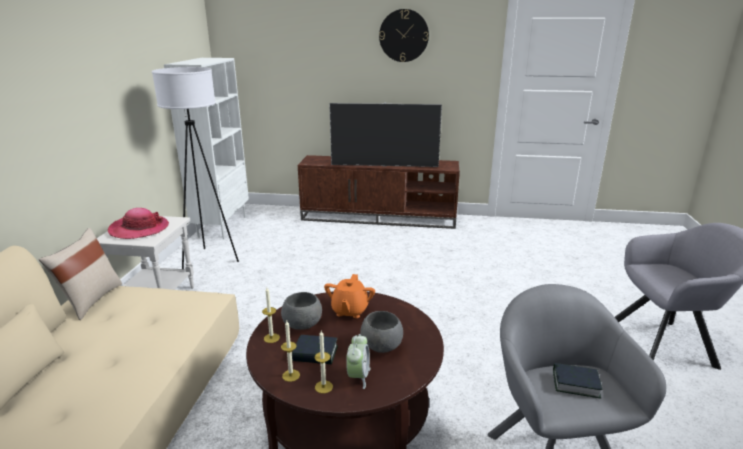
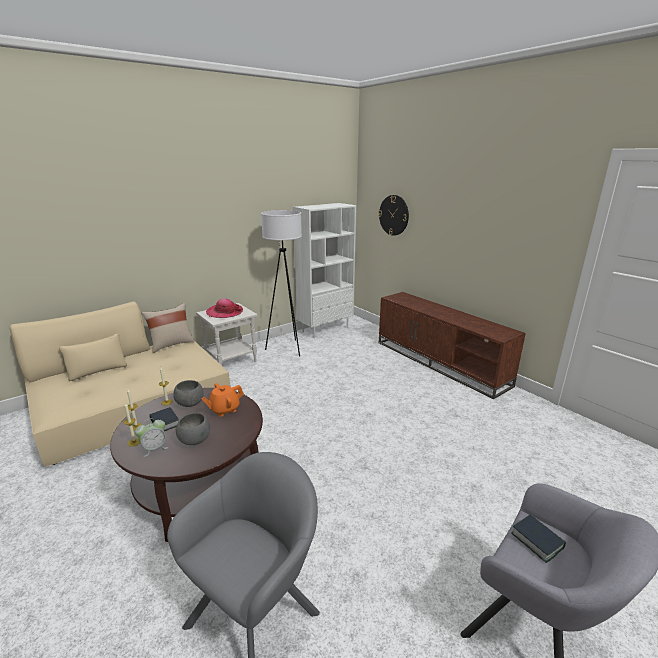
camera: 45 degrees right, 0 degrees up
television [329,102,442,167] -> none
wall clock [379,9,429,62] -> wall clock moved to [378,195,409,236]
book [553,363,602,399] -> book moved to [511,515,566,563]

